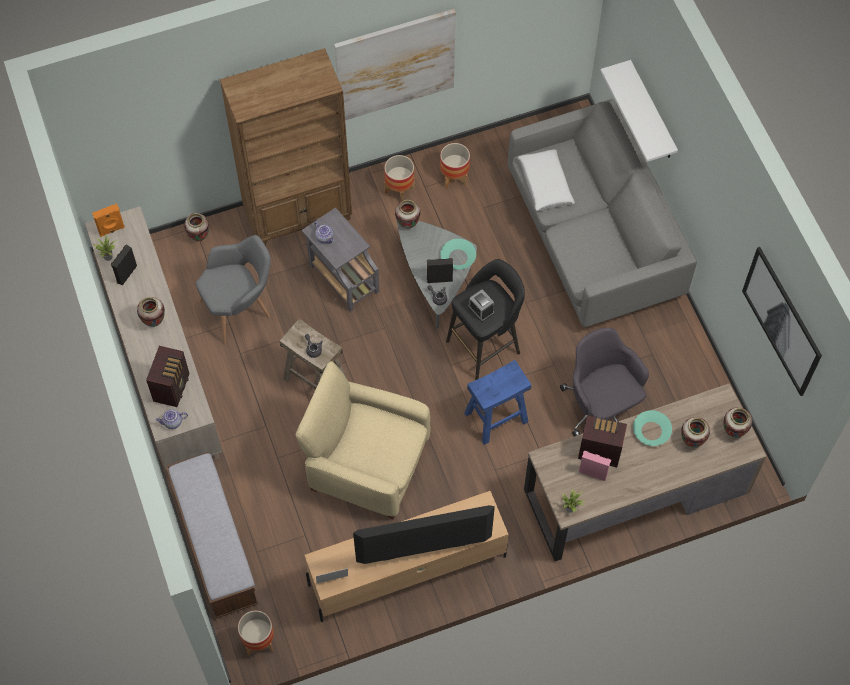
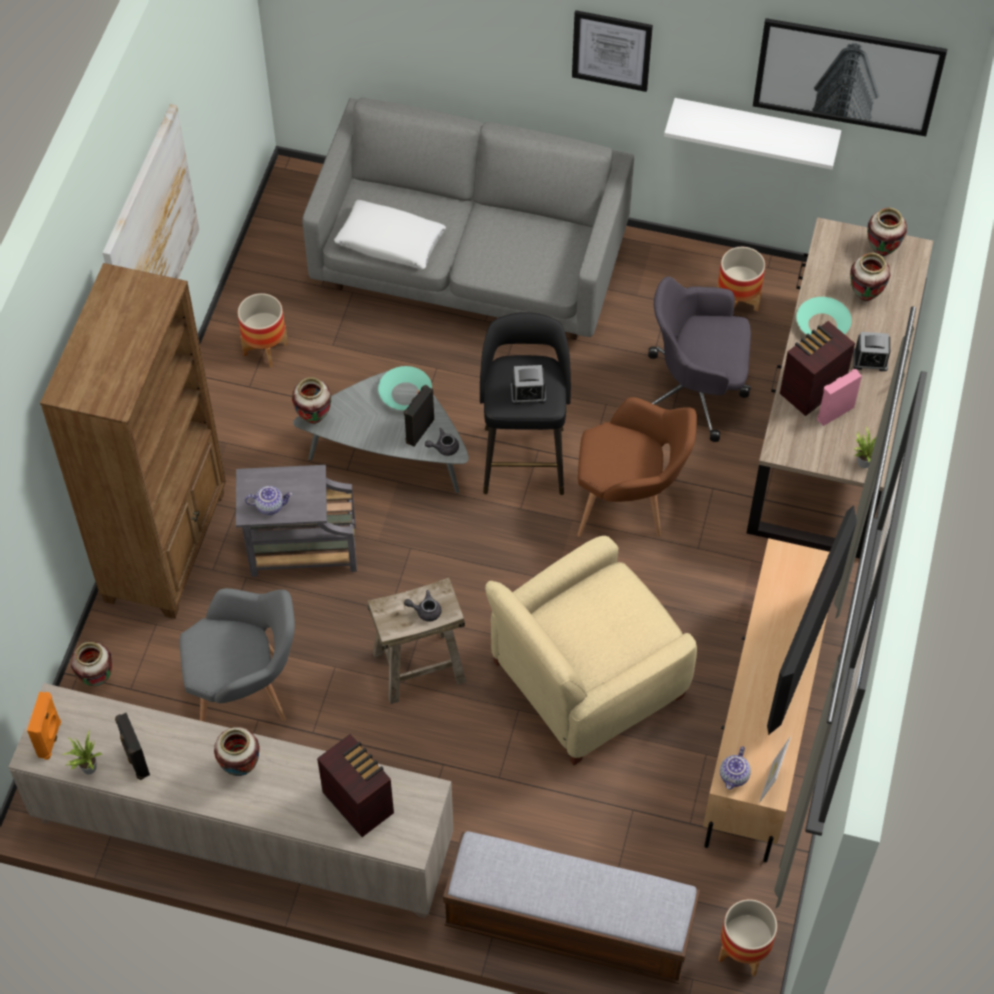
camera: 55 degrees left, 5 degrees down
teapot [155,409,188,429] -> teapot moved to [720,746,751,790]
grey armchair [196,235,271,344] -> grey armchair turned 75 degrees clockwise [180,588,295,722]
planter [384,155,415,202] -> planter moved to [717,247,765,311]
blue stool [464,360,531,445] -> brown armchair [578,397,697,537]
white shelf [600,60,678,162] -> white shelf moved to [664,98,841,170]
none -> picture [572,10,653,92]
none -> alarm clock [853,332,890,371]

